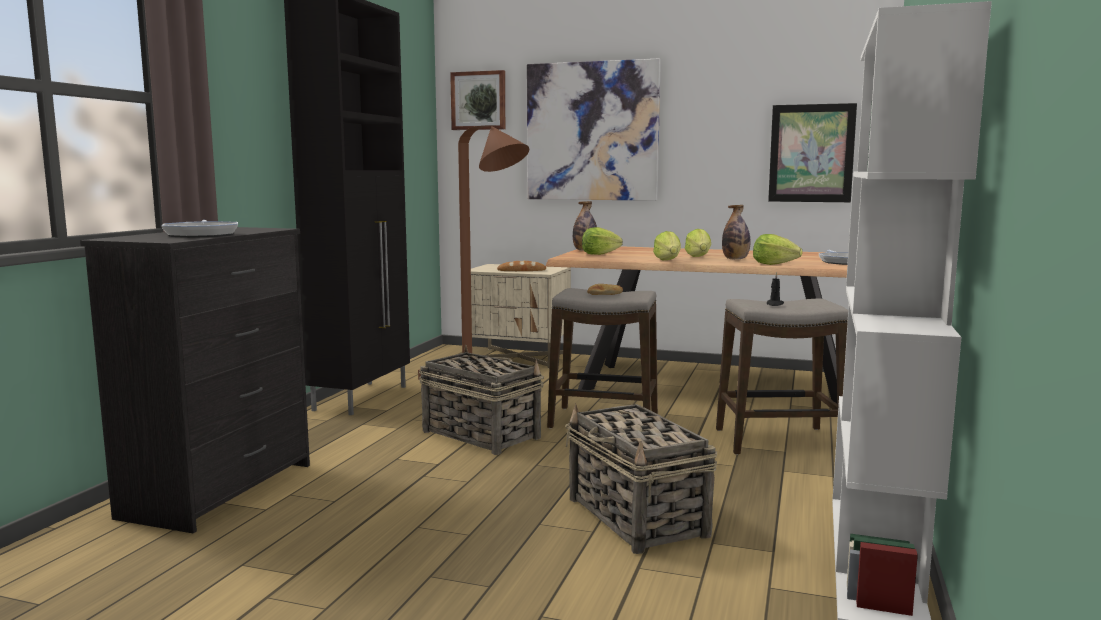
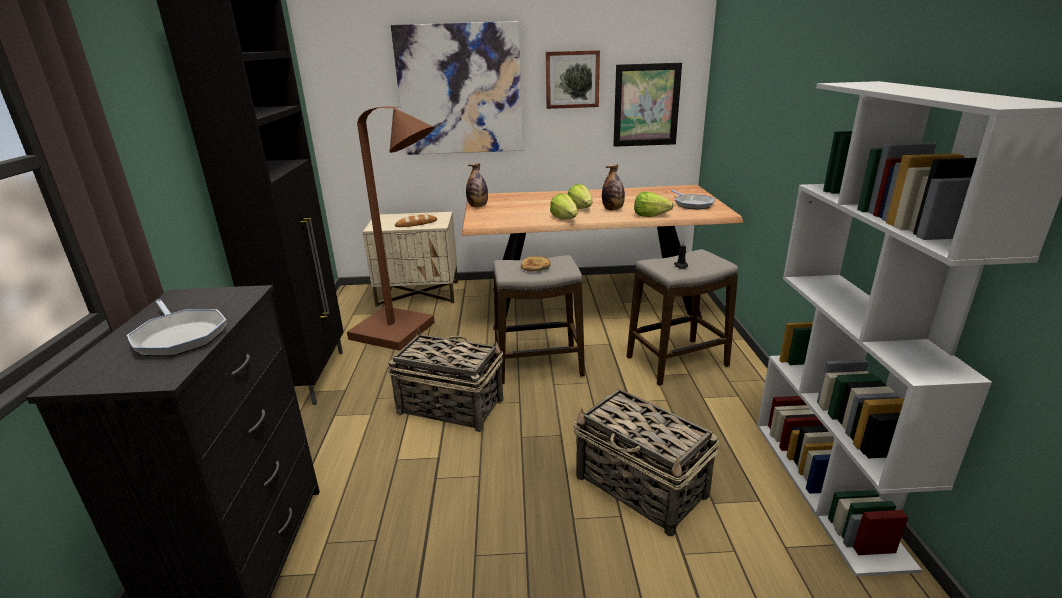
camera: 20 degrees left, 15 degrees up
picture [450,70,505,130] -> picture moved to [546,50,600,109]
lettuce [582,227,623,255] -> none

